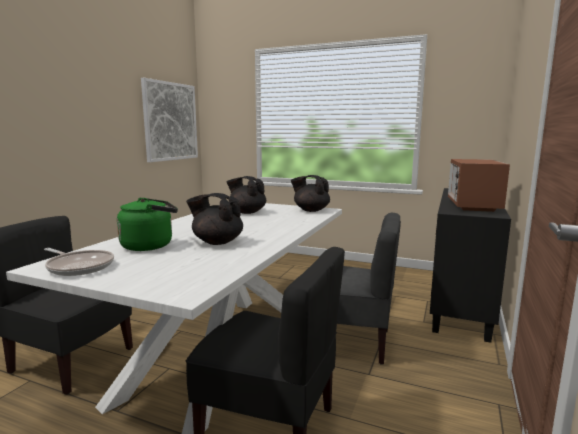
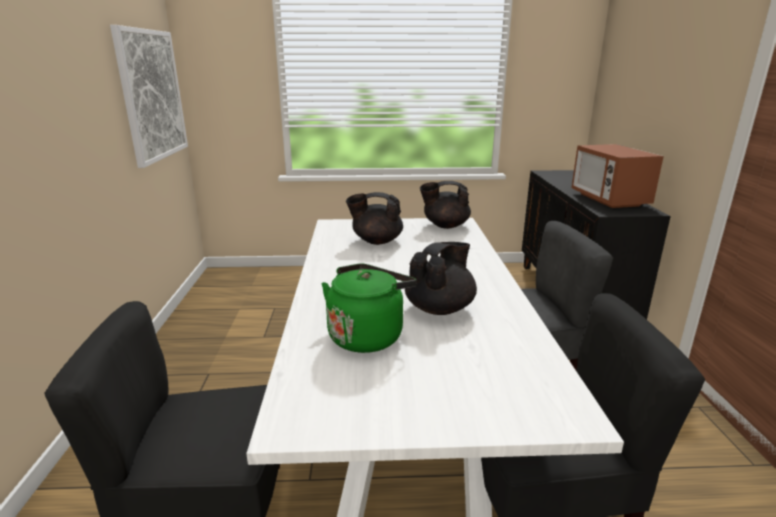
camera: 25 degrees left, 10 degrees up
frying pan [44,248,114,276] -> none
black teapot [186,193,243,245] -> black teapot turned 135 degrees clockwise [405,242,477,315]

